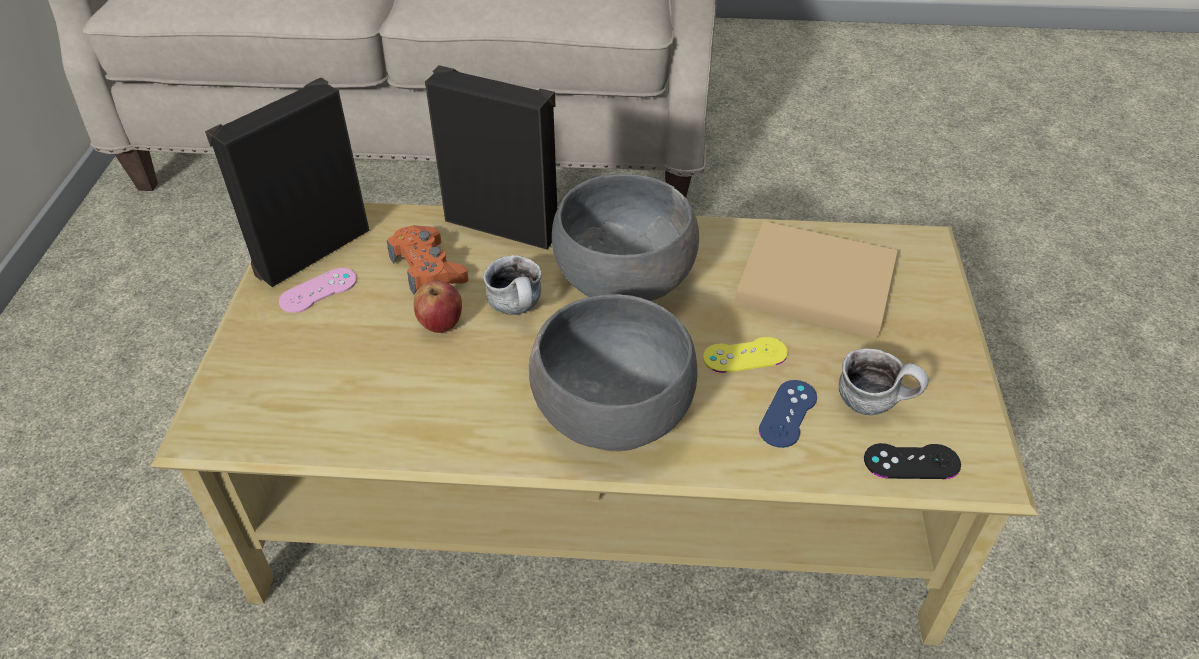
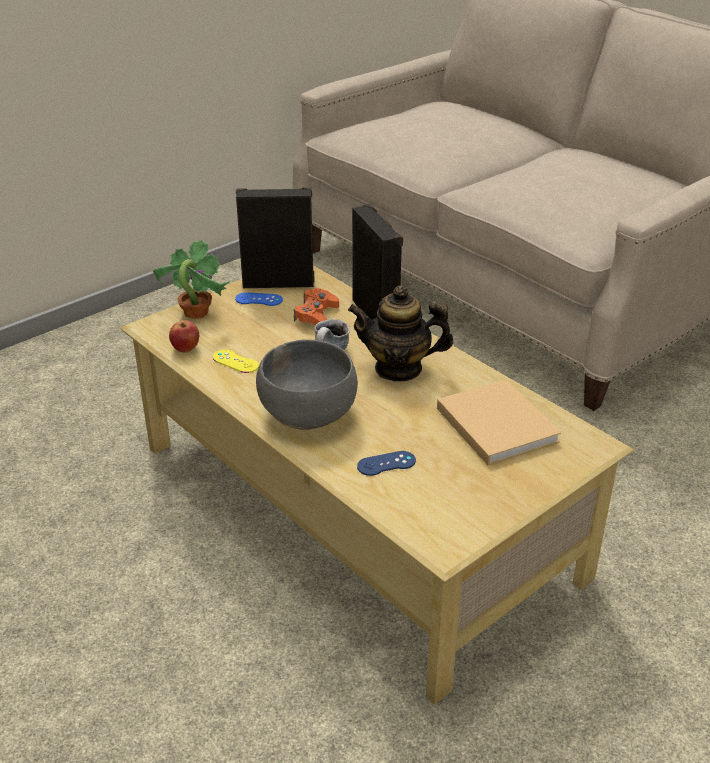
camera: 45 degrees right, 10 degrees down
pink game controller [279,268,357,313] -> blue game controller [235,292,283,306]
apple [414,280,462,333] -> apple moved to [169,320,199,353]
grey bowl [552,174,699,301] -> teapot [348,285,453,382]
yellow game controller [703,337,788,373] -> yellow game controller moved to [213,350,259,373]
mug [839,348,929,415] -> none
black game controller [864,443,961,479] -> none
none -> potted plant [153,240,231,319]

